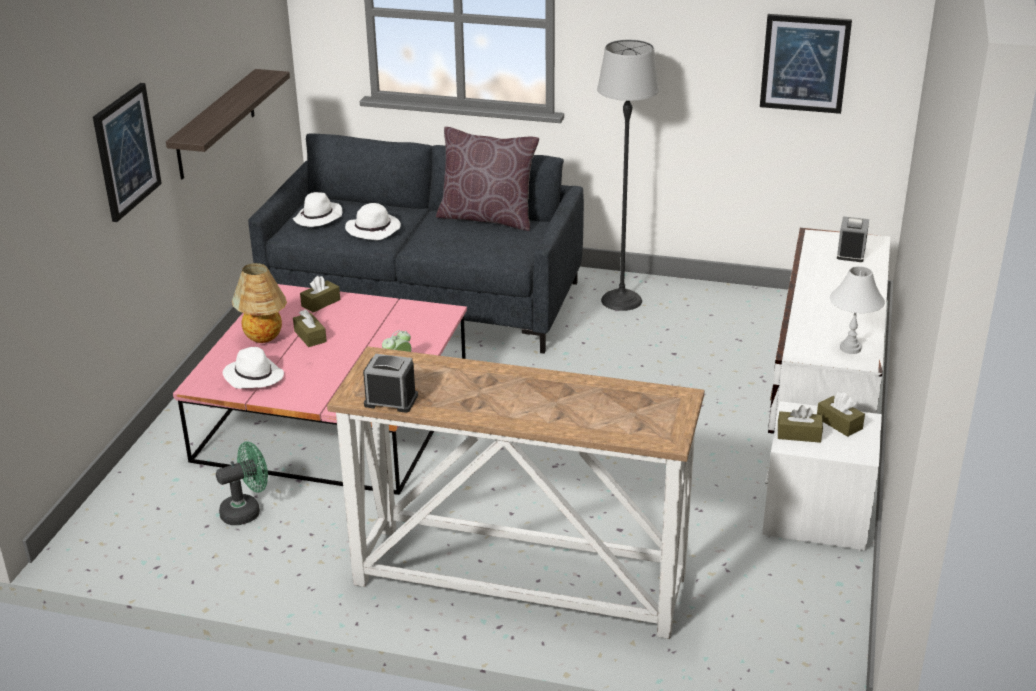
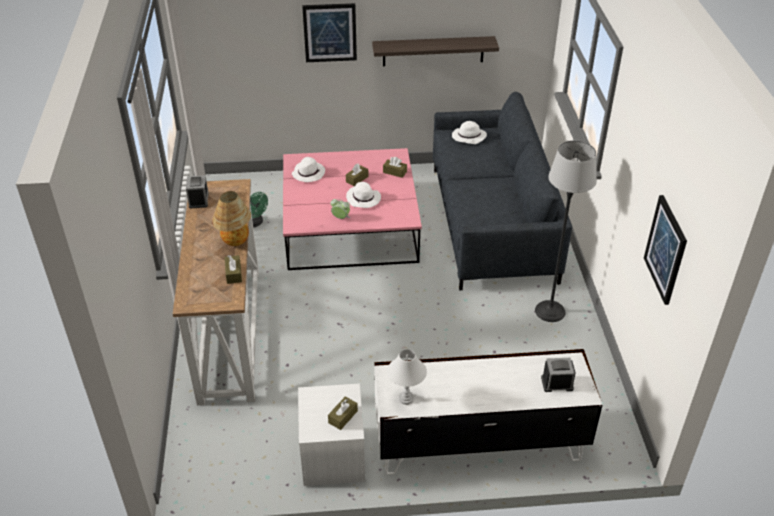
camera: 70 degrees right, 10 degrees up
table lamp [232,263,287,343] -> table lamp moved to [212,191,251,246]
white hat [345,203,401,240] -> white hat moved to [346,182,381,208]
brown pillow [436,126,539,231] -> none
brown tissue box [778,405,823,443] -> brown tissue box moved to [225,255,242,284]

